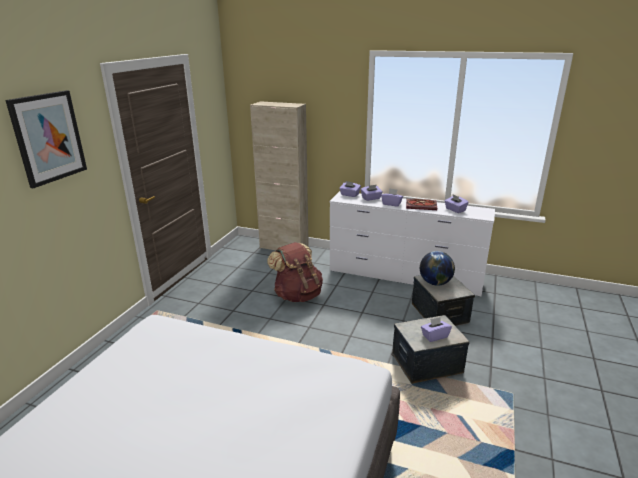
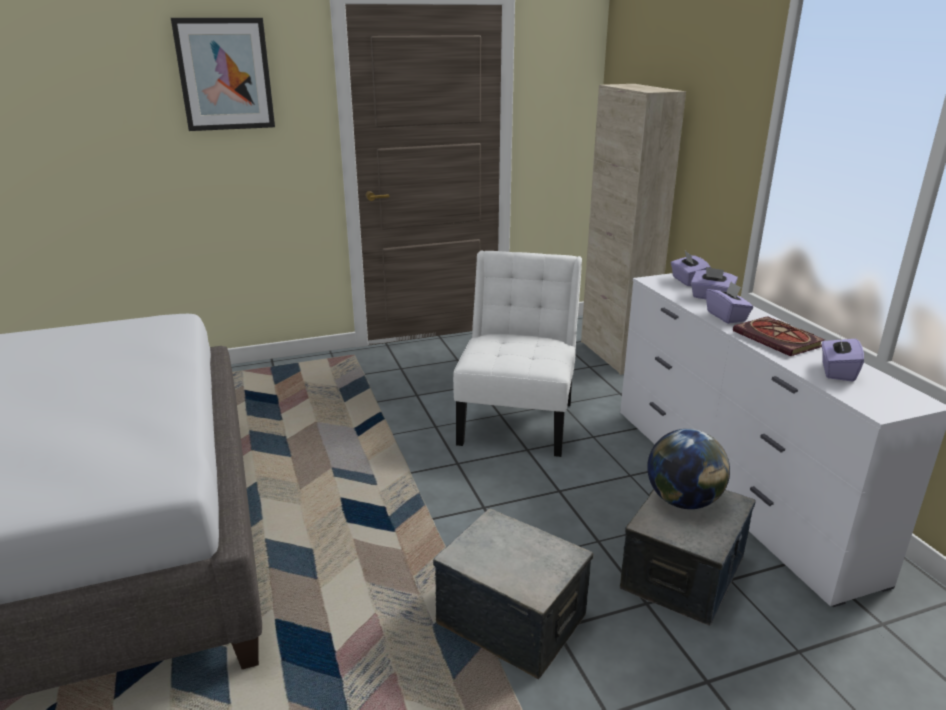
camera: 50 degrees right, 0 degrees up
brown backpack [267,242,323,302] -> white chair [453,250,582,457]
purple tissue box [421,317,452,342] -> none

